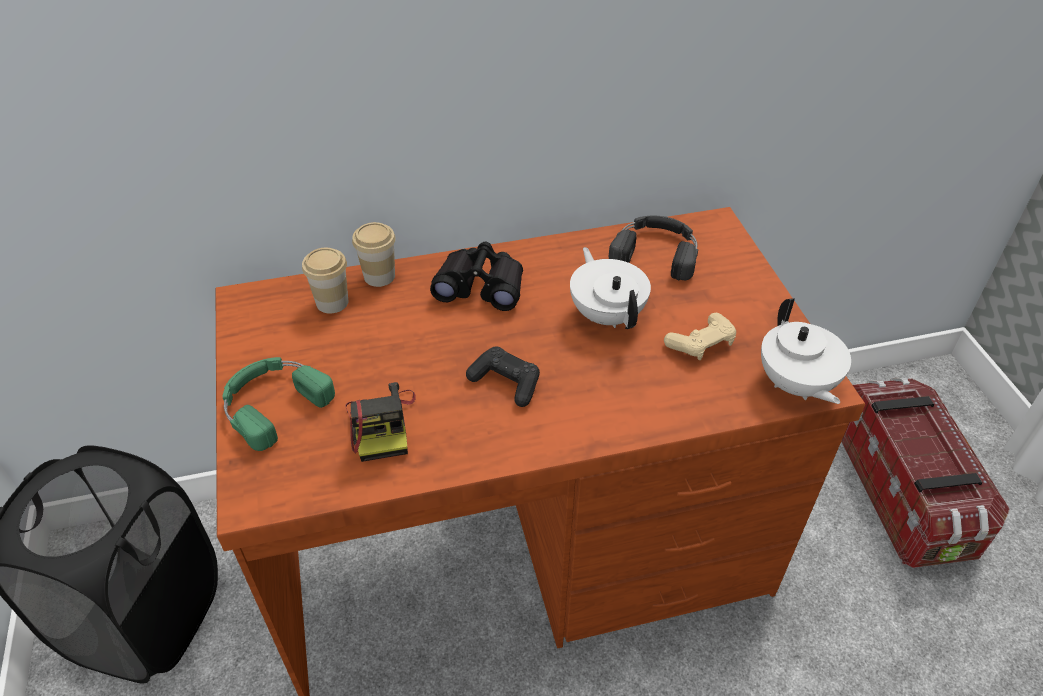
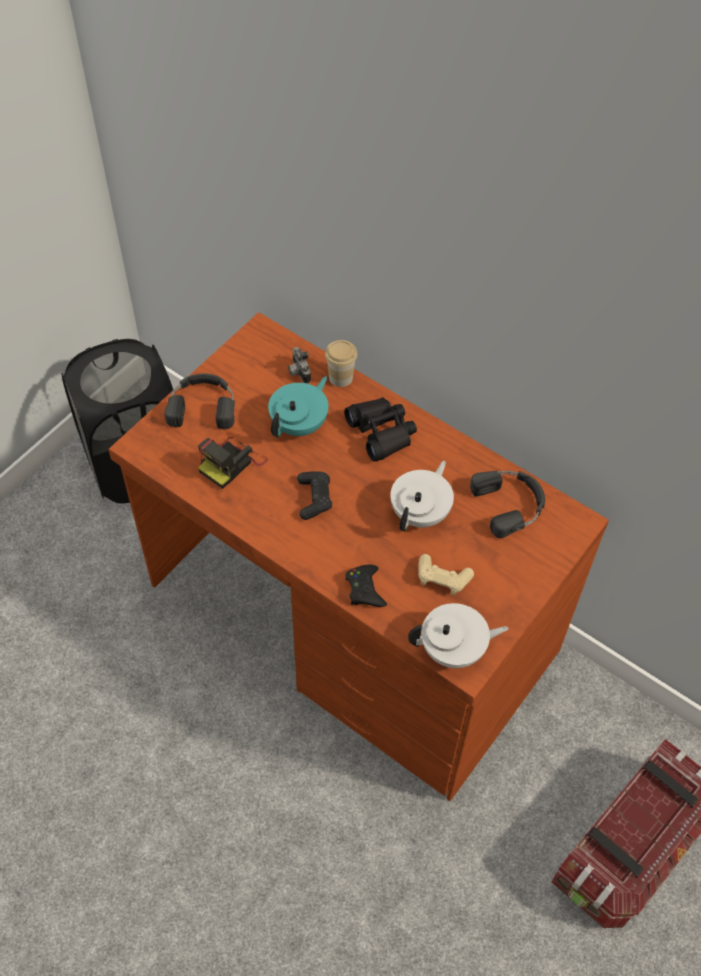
camera: 50 degrees right, 10 degrees up
green headphones [222,357,335,451] -> black headphones [164,374,235,429]
cup [302,248,348,314] -> camera [288,347,311,384]
white teapot [761,298,851,404] -> white teapot turned 135 degrees counterclockwise [408,603,509,668]
none -> turquoise teapot [268,376,329,437]
none -> black game controller [345,565,387,607]

